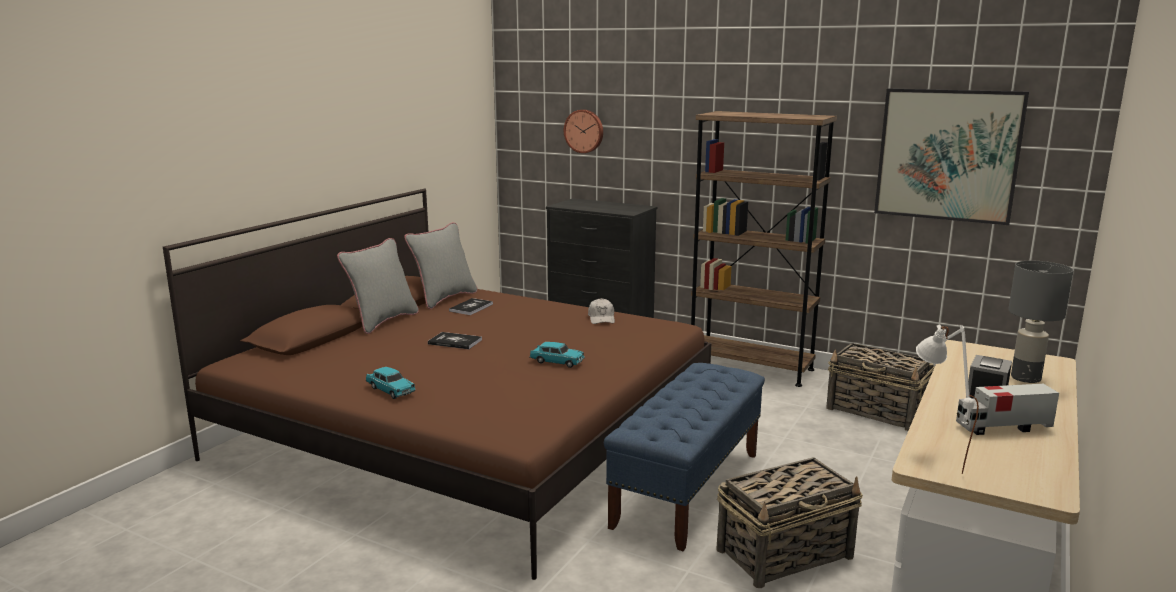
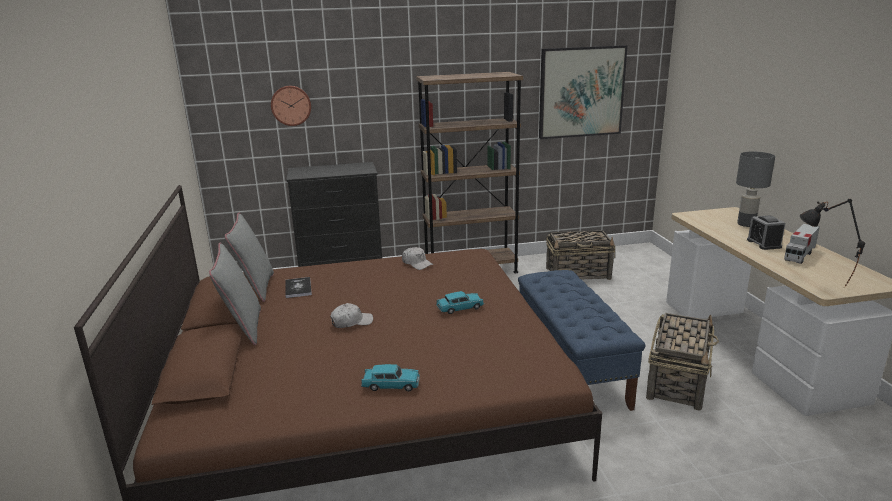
camera: 40 degrees left, 5 degrees up
book [428,332,482,349] -> white cap [330,303,373,328]
white table lamp [916,325,979,474] -> black table lamp [800,198,865,287]

